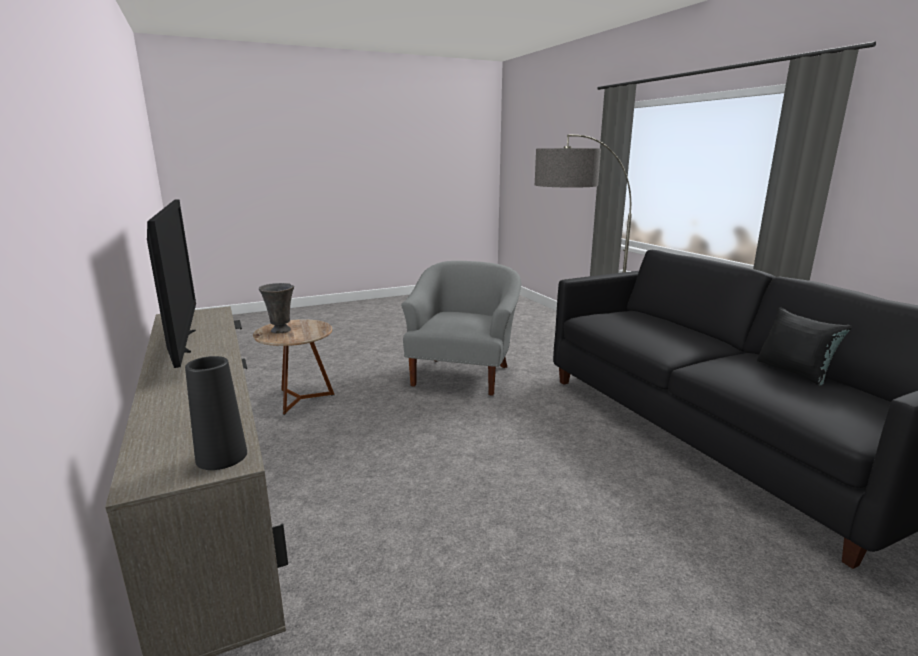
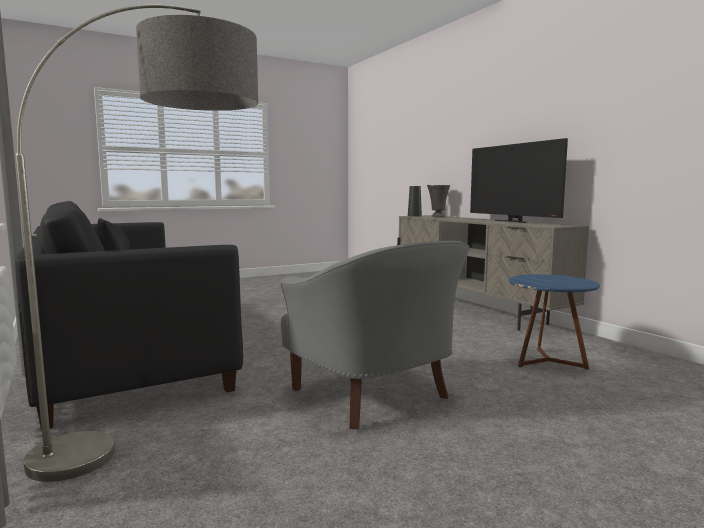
camera: 175 degrees right, 10 degrees down
brown side table [253,319,334,415] -> blue side table [509,274,600,370]
grey vase [259,283,294,333] -> grey vase moved to [427,185,450,217]
grey armchair [401,261,521,396] -> grey armchair turned 45 degrees counterclockwise [280,241,470,429]

